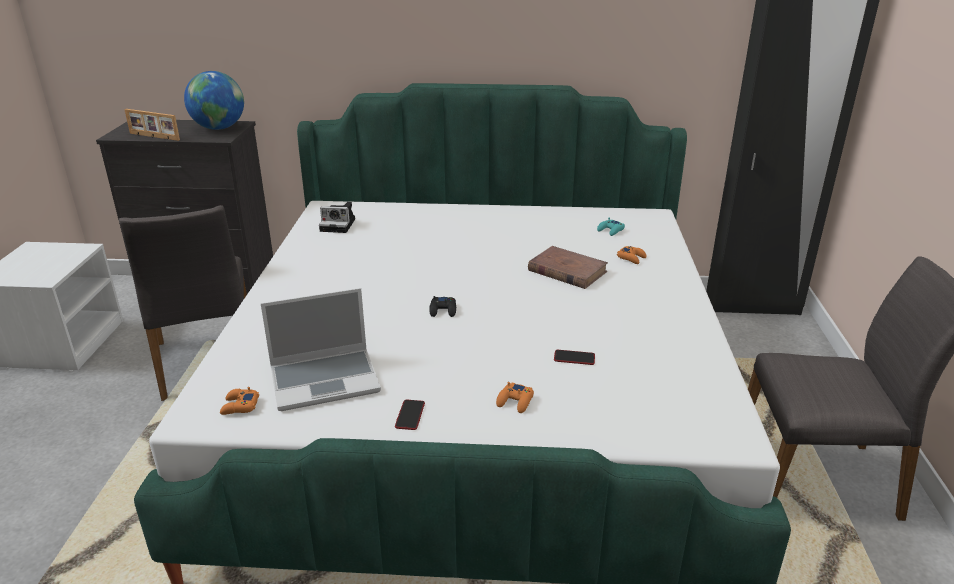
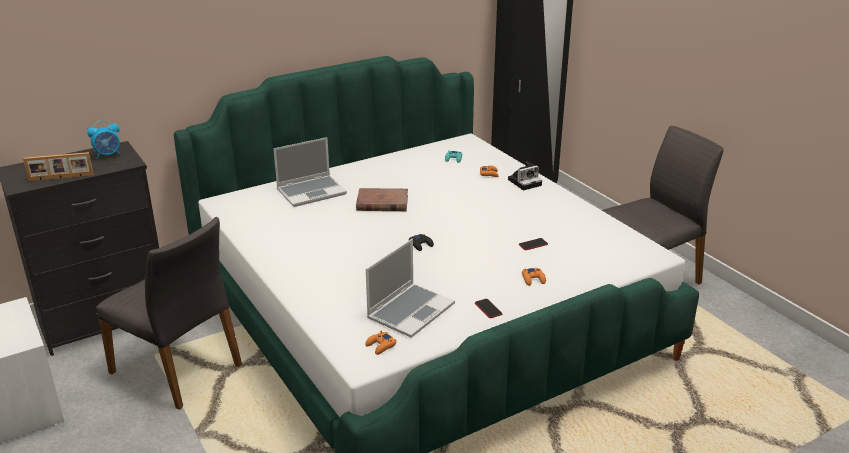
camera: 35 degrees left, 0 degrees up
globe [184,71,244,130] -> alarm clock [87,120,121,159]
camera [319,202,355,233] -> camera moved to [508,161,542,190]
brown book [528,246,608,289] -> brown book moved to [356,188,408,211]
none -> laptop [273,137,347,207]

